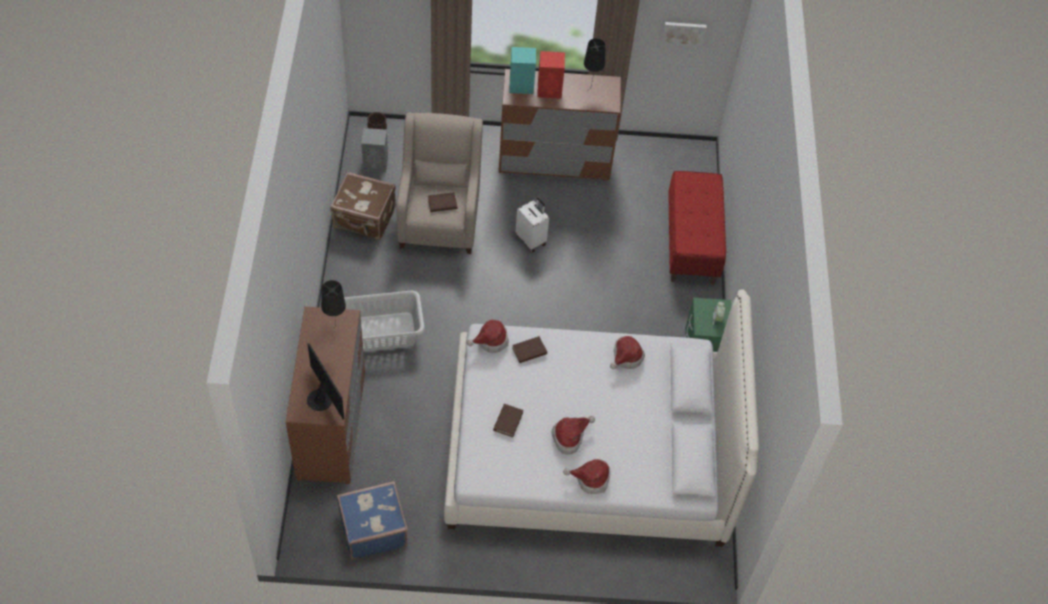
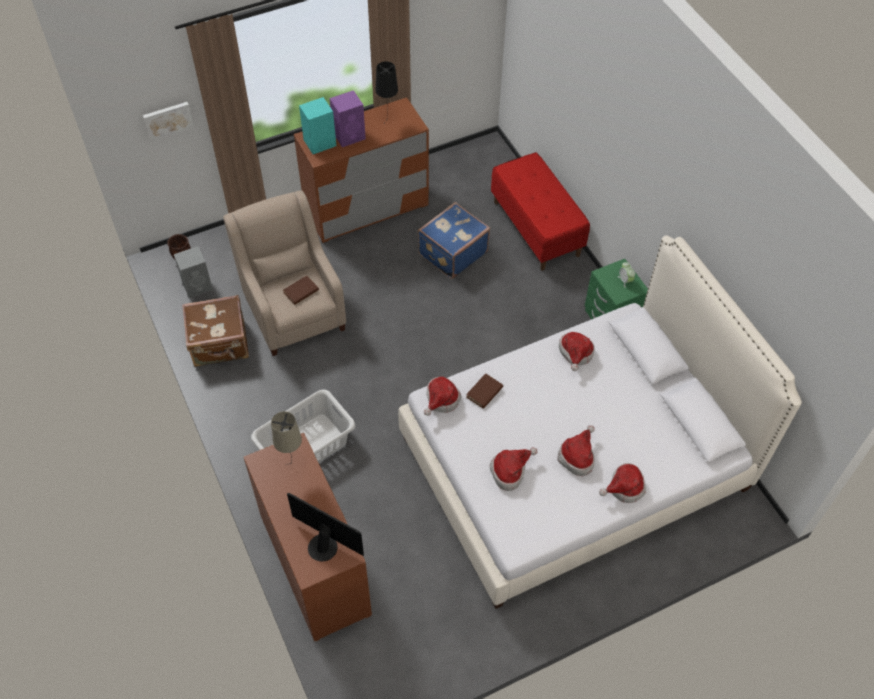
camera: 25 degrees left, 0 degrees up
black table lamp [321,280,346,328] -> beige table lamp [271,411,302,464]
blue suitcase [337,481,408,560] -> blue suitcase moved to [418,202,490,279]
brown book [493,404,524,437] -> hat [490,447,538,491]
white suitcase [516,198,549,252] -> none
red speaker [537,51,565,99] -> purple speaker [330,90,366,147]
picture [662,22,707,48] -> picture moved to [143,102,194,141]

